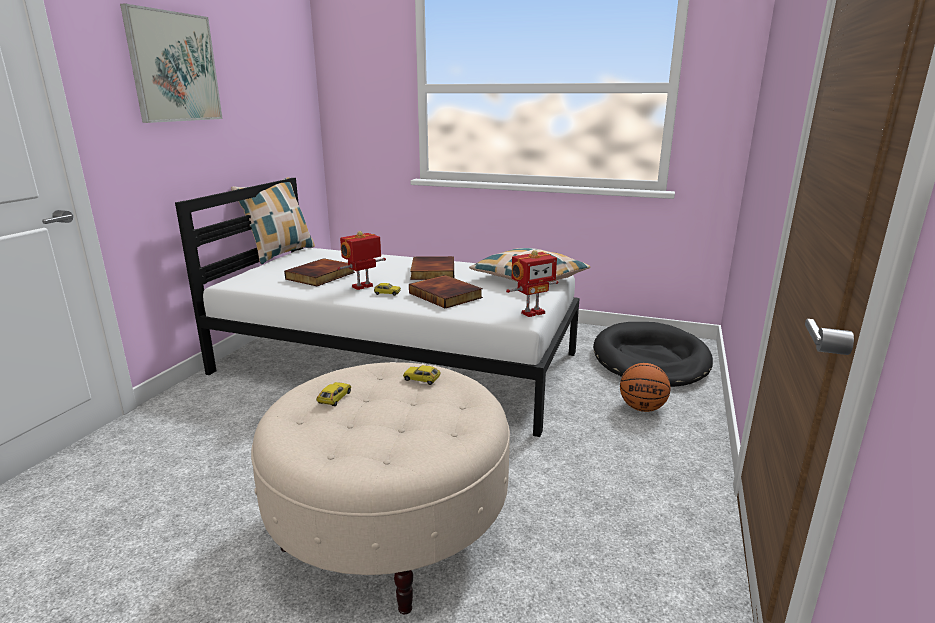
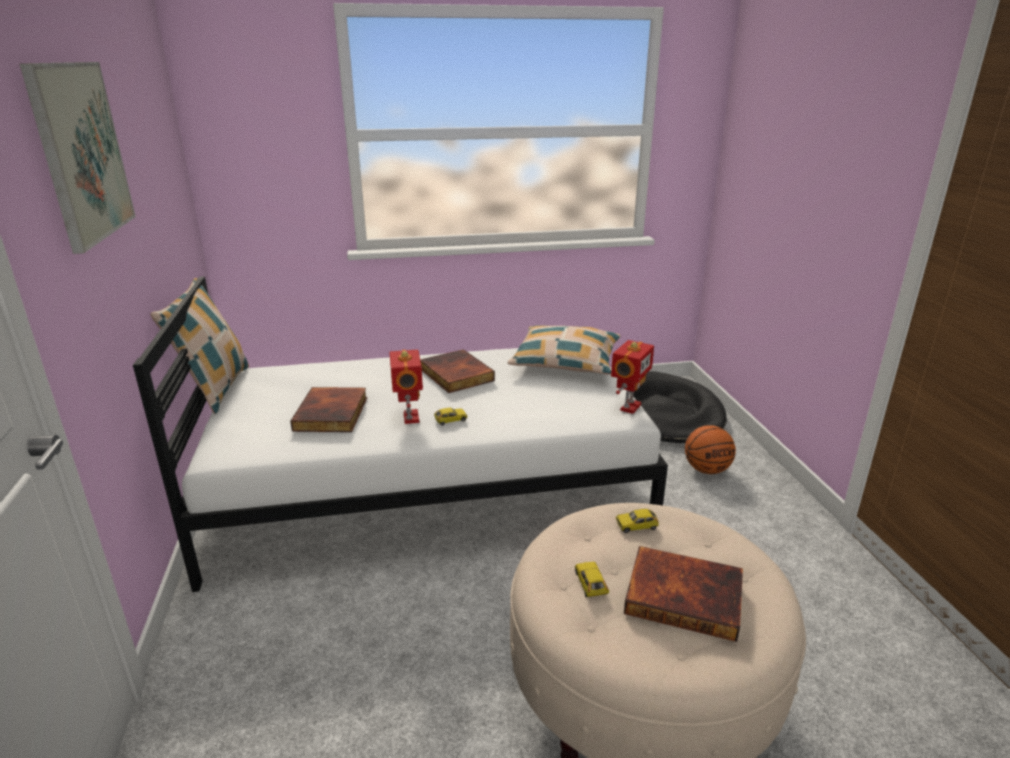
camera: 30 degrees left, 5 degrees up
toy robot [337,231,386,290] -> toy robot turned 150 degrees clockwise [389,349,423,424]
book [409,275,483,309] -> book moved to [624,546,743,642]

